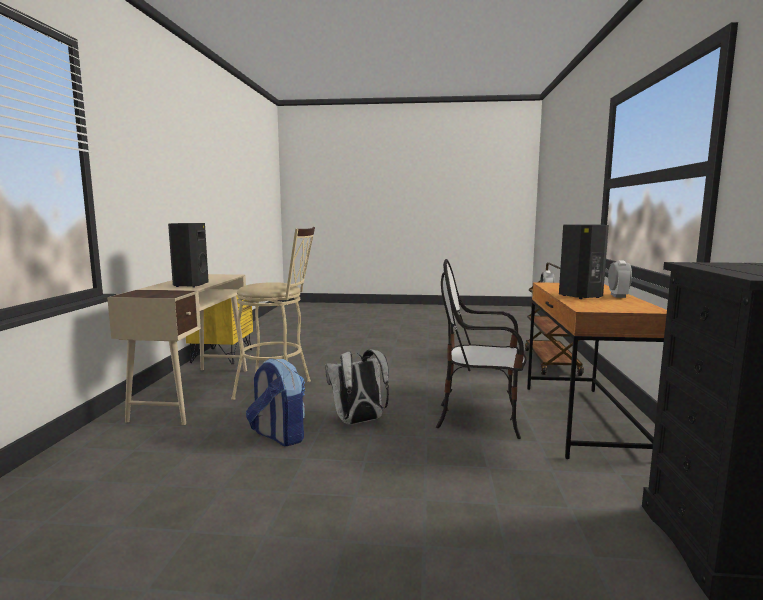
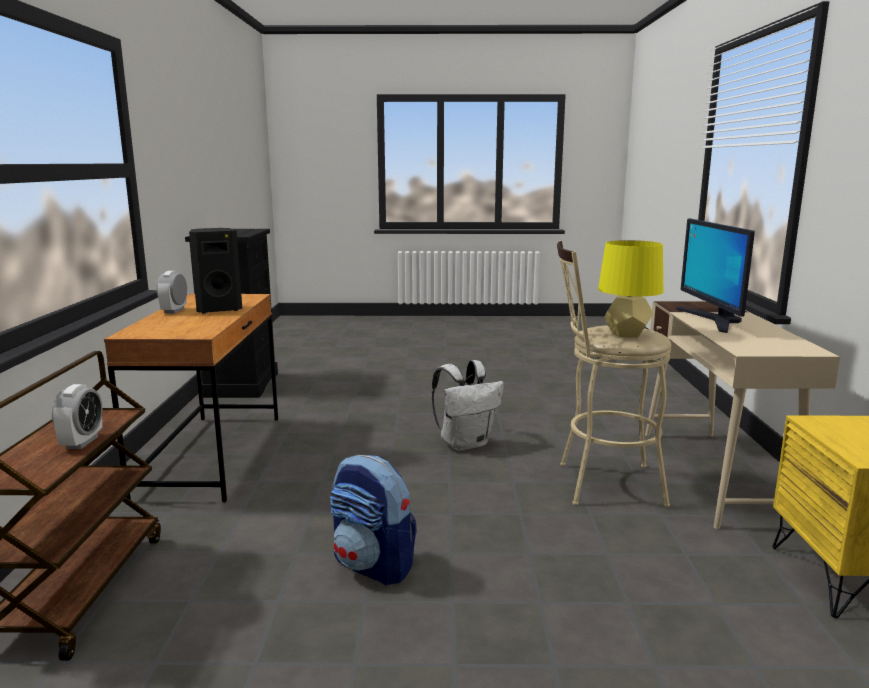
camera: 175 degrees right, 5 degrees up
black speaker [168,223,209,288] -> monitor [676,219,755,333]
backpack [246,358,305,446] -> backpack moved to [330,455,417,585]
chair [436,259,527,439] -> none
none -> yellow table lamp [598,240,663,338]

